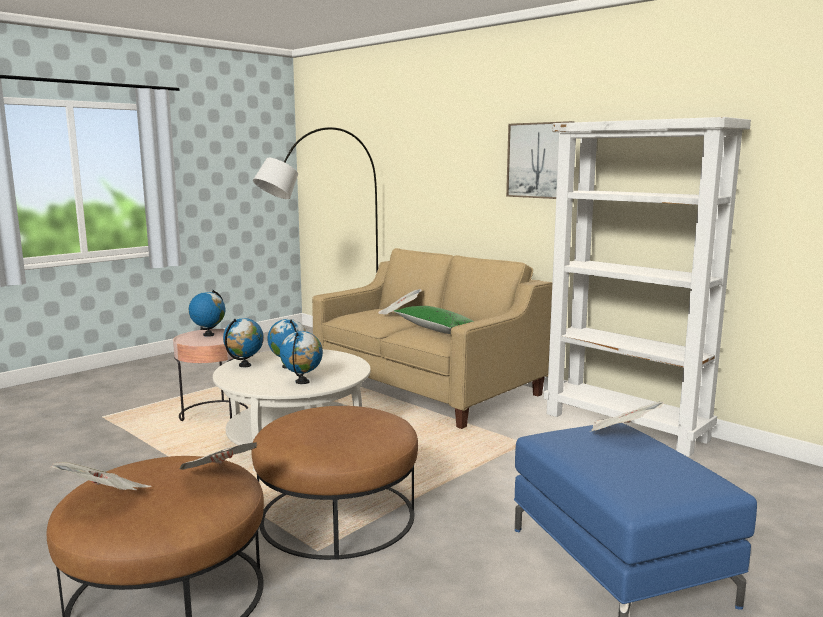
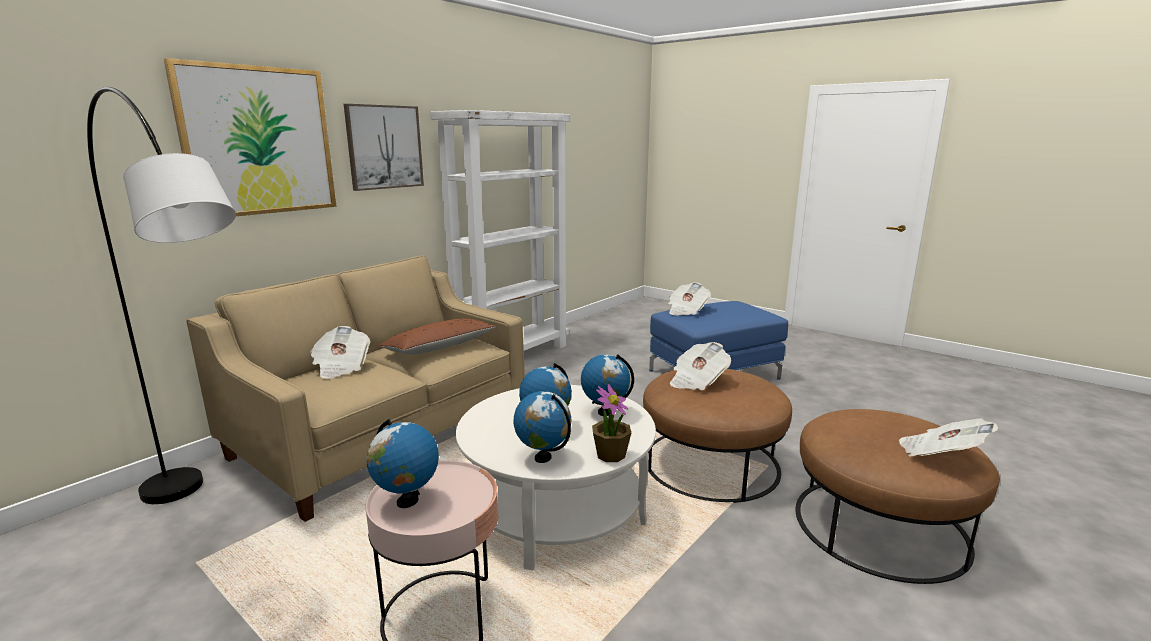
camera: 95 degrees left, 5 degrees up
newspaper [179,442,257,470] -> newspaper moved to [670,342,731,390]
green pillow [394,306,474,334] -> brown pillow [378,319,496,355]
none -> picture [164,58,336,216]
none -> potted plant [592,384,631,462]

